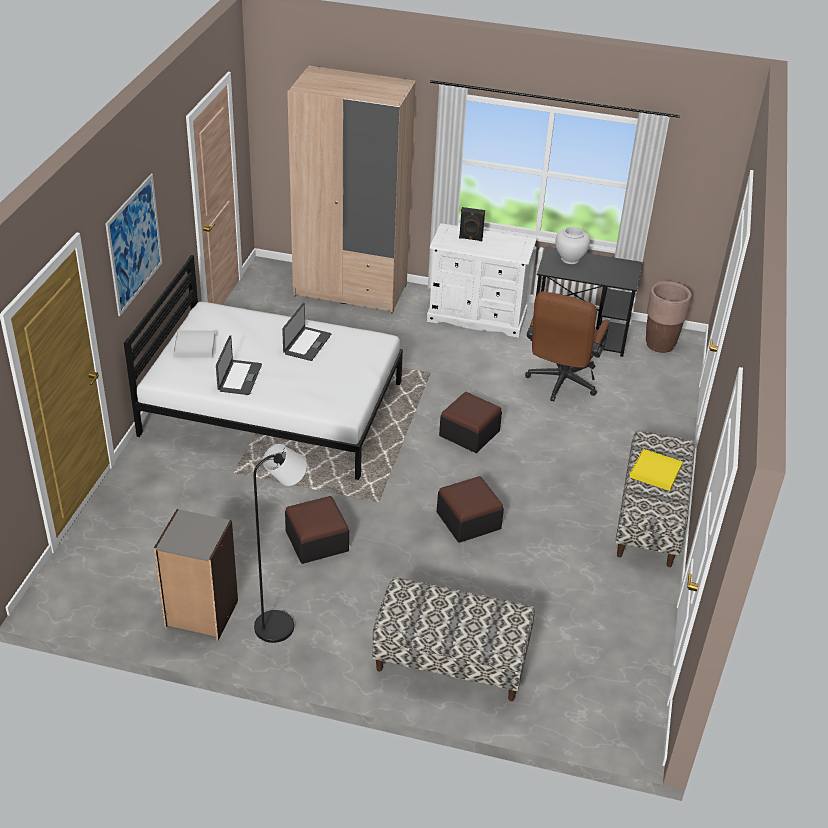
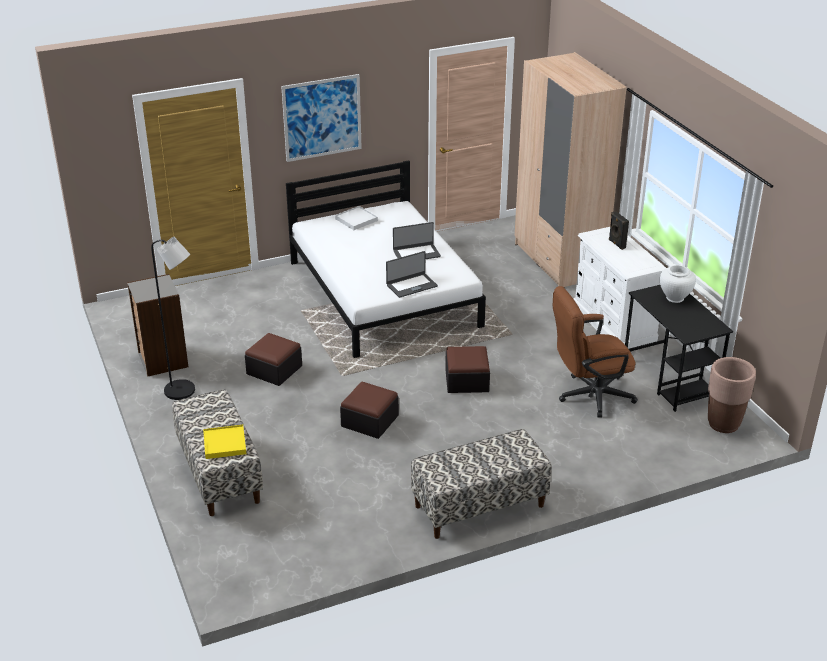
camera: 55 degrees right, 5 degrees down
laptop [216,335,262,395] -> laptop moved to [386,251,438,298]
yellow tray [630,449,683,491] -> yellow tray moved to [203,425,246,459]

